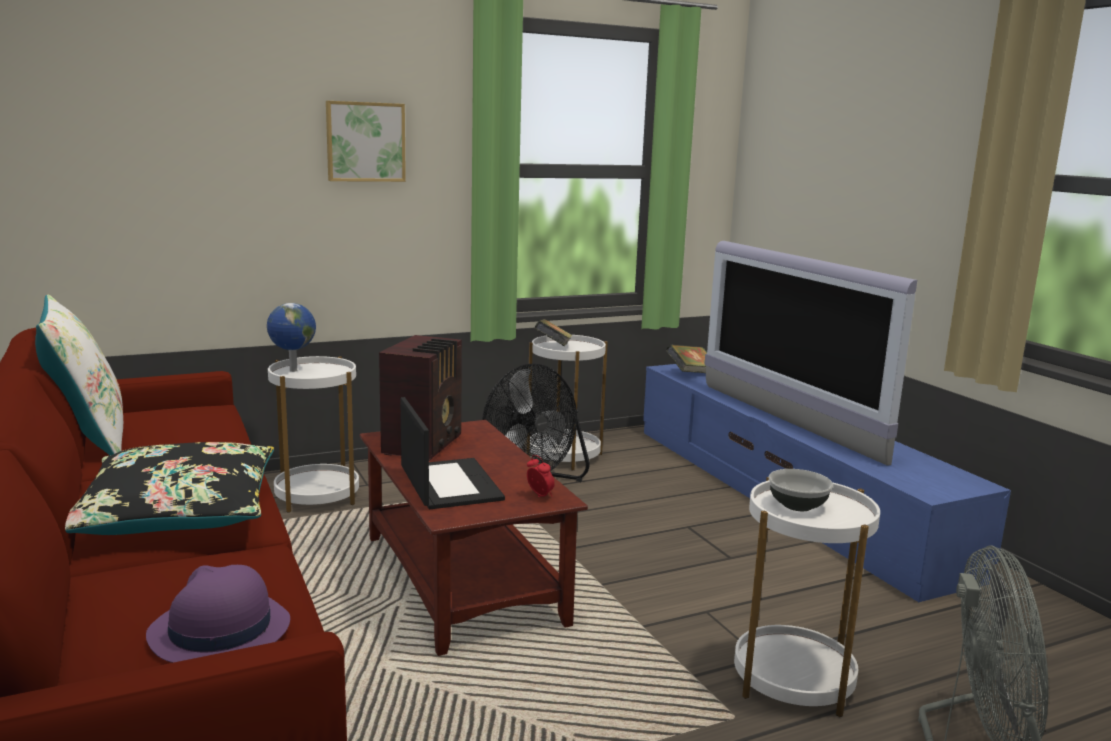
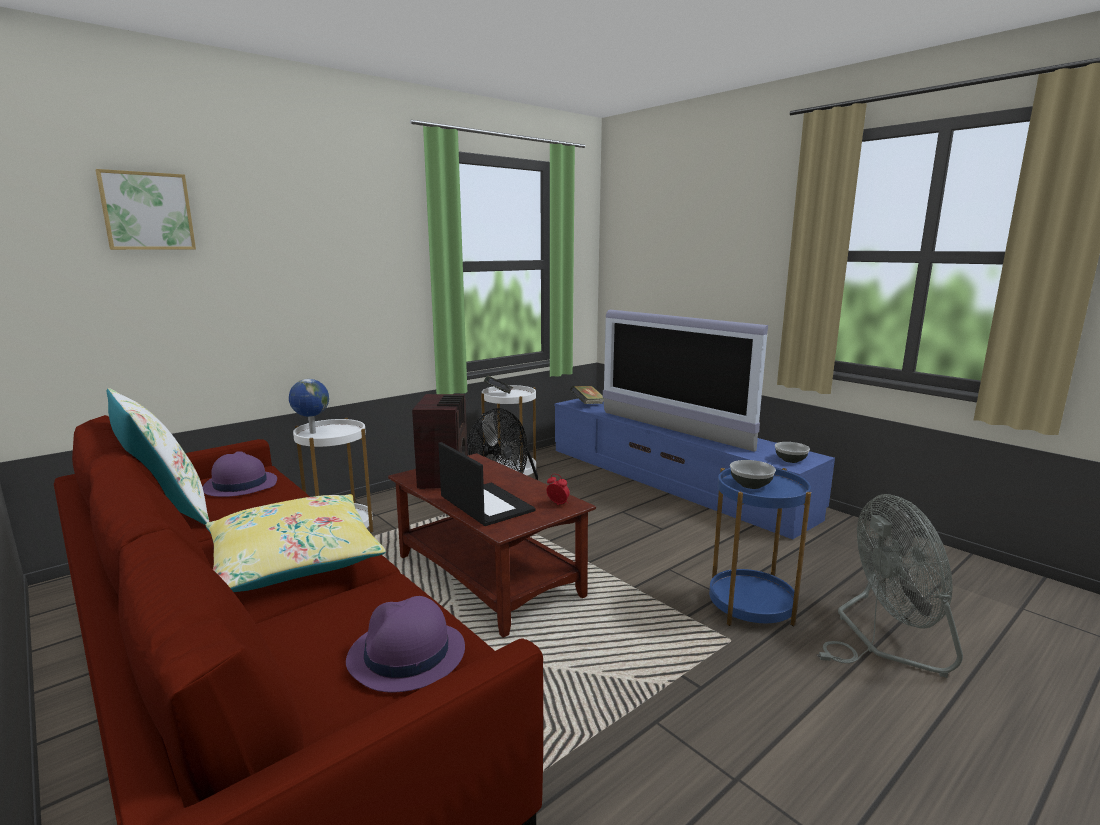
camera: 15 degrees left, 0 degrees up
black pillow [65,442,274,535] -> yellow pillow [206,494,386,592]
picture [326,101,406,182] -> picture moved to [96,169,196,250]
white side table [734,477,880,717] -> blue side table [709,468,811,626]
none -> purple hat [203,451,277,497]
none -> bowl [775,442,810,463]

